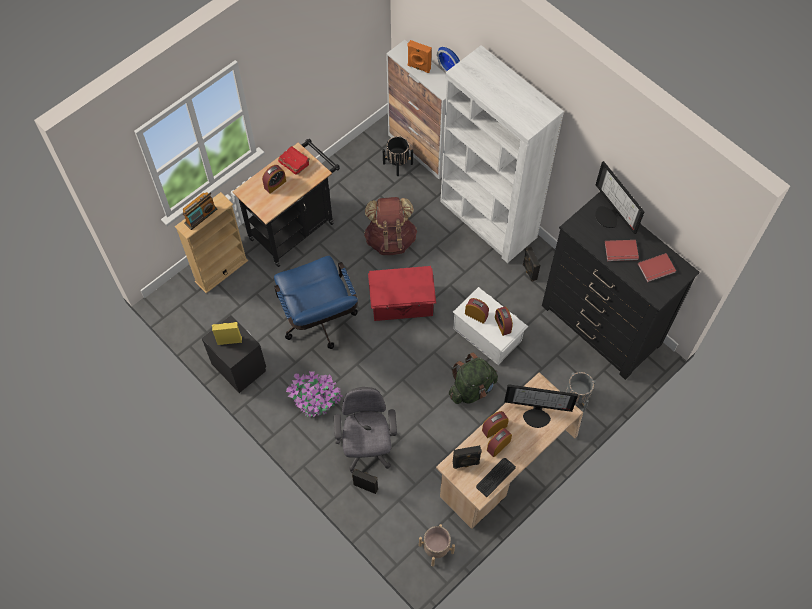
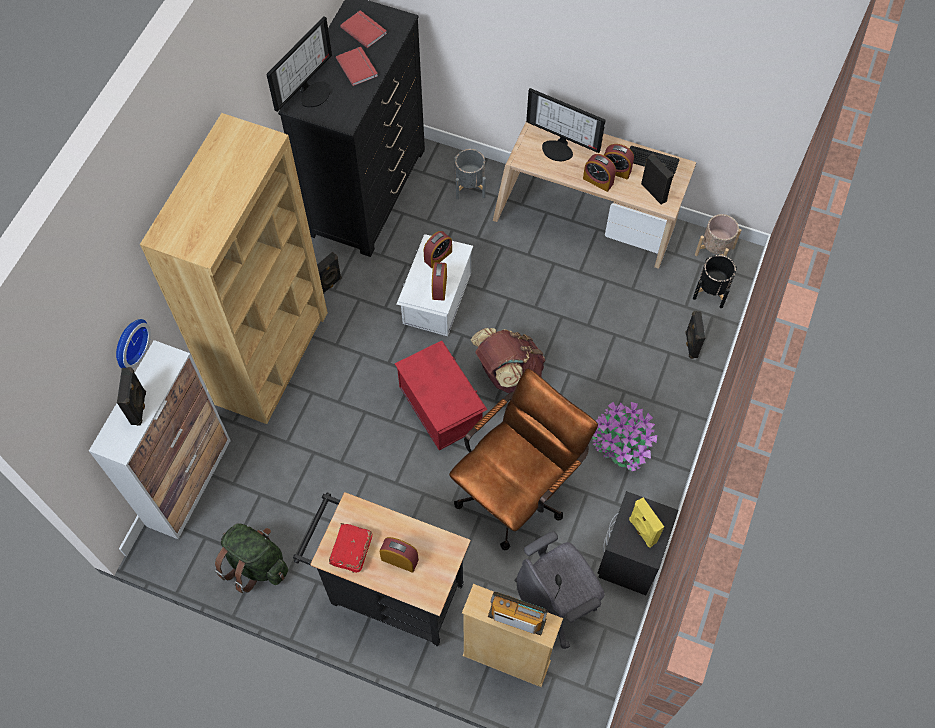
camera: 115 degrees left, 0 degrees up
blue office chair [274,256,358,349] -> brown office chair [449,368,598,550]
grey office chair [334,387,397,473] -> grey office chair moved to [514,531,605,649]
brown backpack [364,197,417,255] -> brown backpack moved to [471,328,546,393]
black planter [383,136,413,176] -> black planter moved to [693,255,737,308]
orange speaker [408,40,432,73] -> black speaker [117,367,146,426]
white bookcase [440,45,564,263] -> brown bookcase [140,113,328,424]
green backpack [449,352,498,404] -> green backpack moved to [215,523,288,593]
monitor [504,384,578,428] -> monitor turned 135 degrees clockwise [526,88,605,161]

